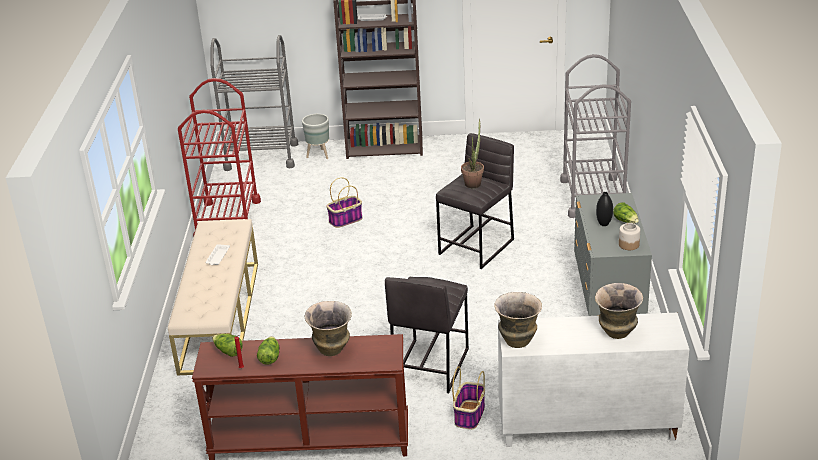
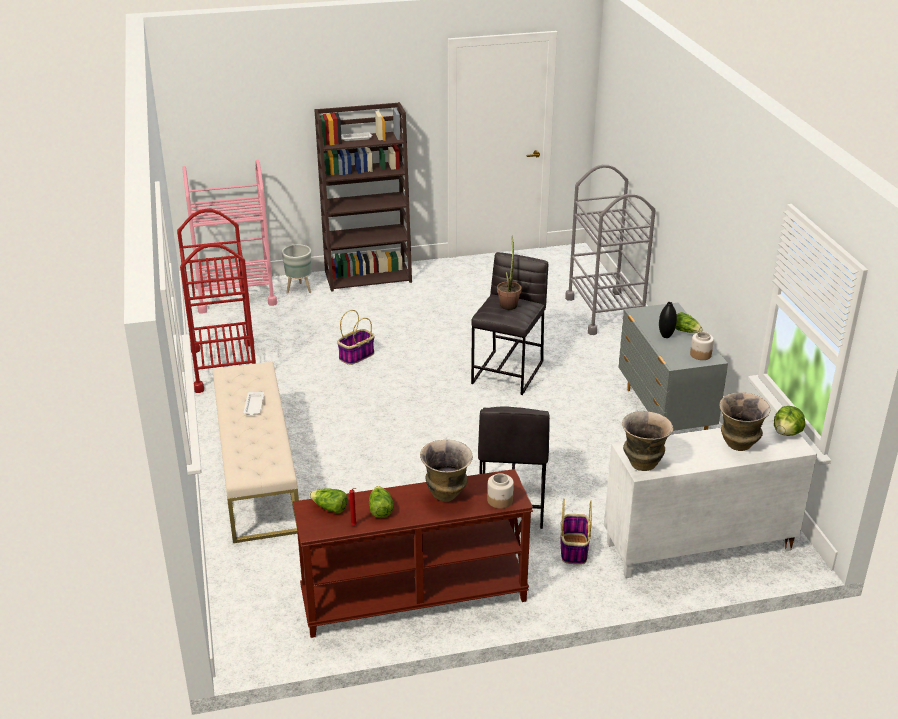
camera: 15 degrees left, 0 degrees up
grey cart [210,35,298,171] -> pink cart [182,160,277,314]
none -> jar [487,473,514,509]
none -> lettuce [774,406,805,436]

